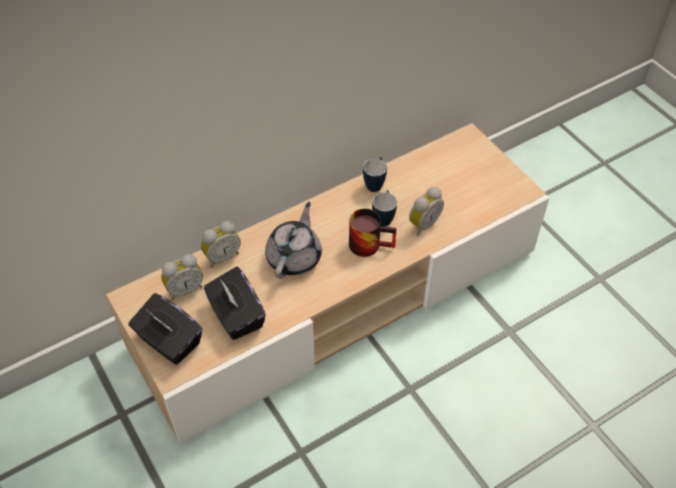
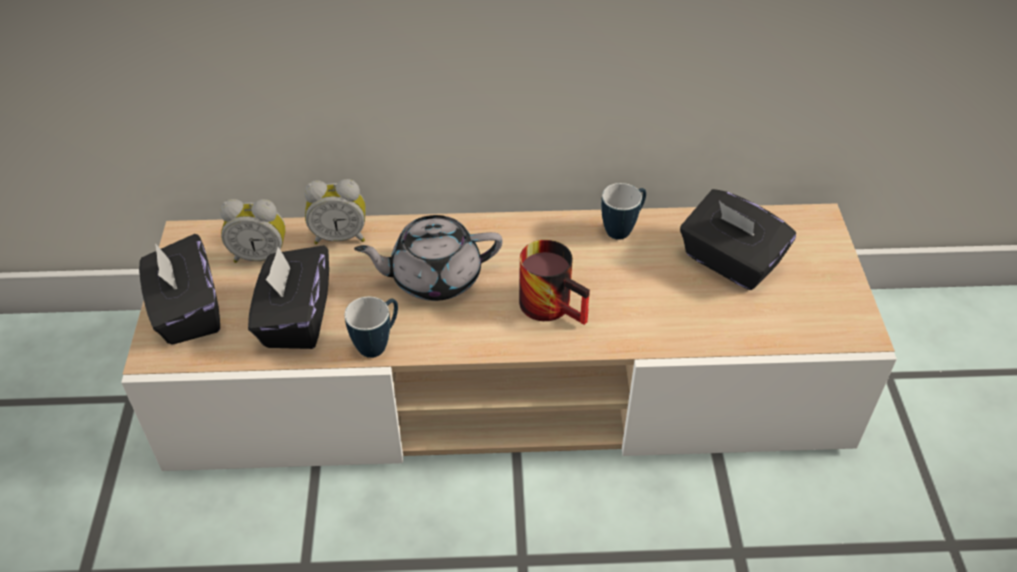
camera: 30 degrees right, 5 degrees down
grey teapot [265,202,322,279] -> grey teapot turned 150 degrees counterclockwise [354,215,503,301]
mug [372,190,397,227] -> mug moved to [344,297,398,358]
alarm clock [409,187,444,236] -> none
none -> black tissue box [680,189,796,290]

